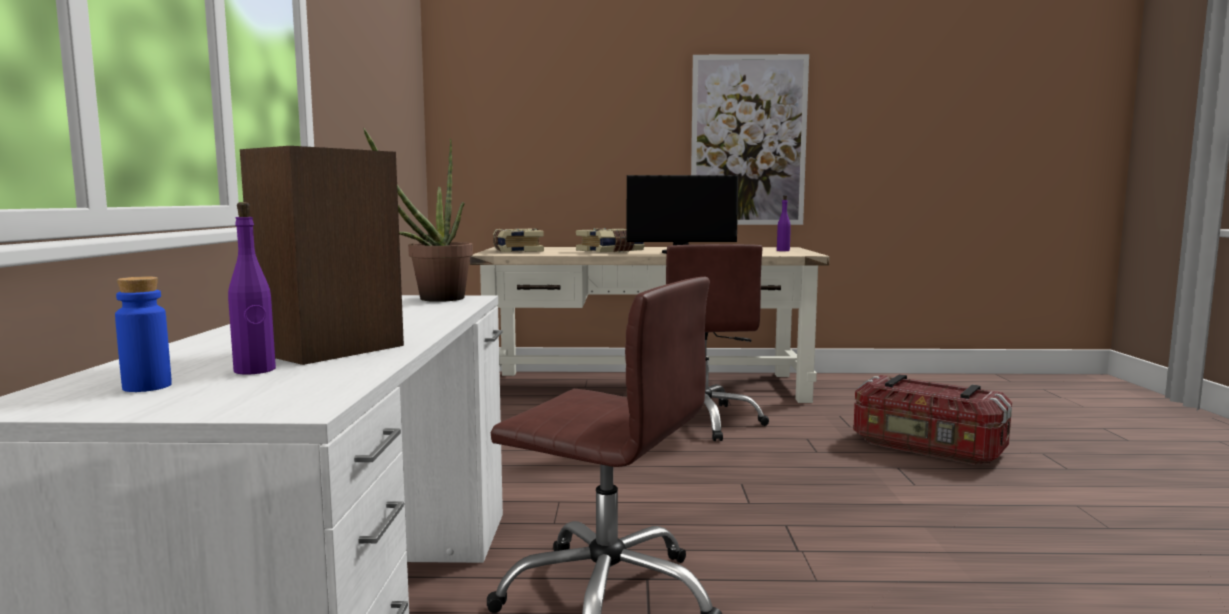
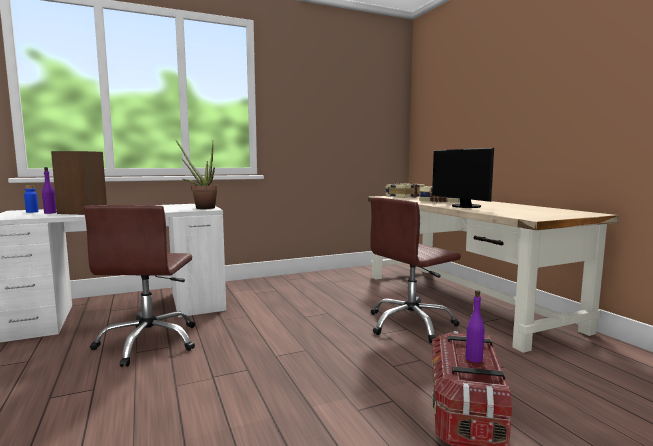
camera: 65 degrees right, 0 degrees up
picture [691,54,809,225] -> none
purple bottle [777,195,791,251] -> purple bottle moved to [465,290,485,363]

